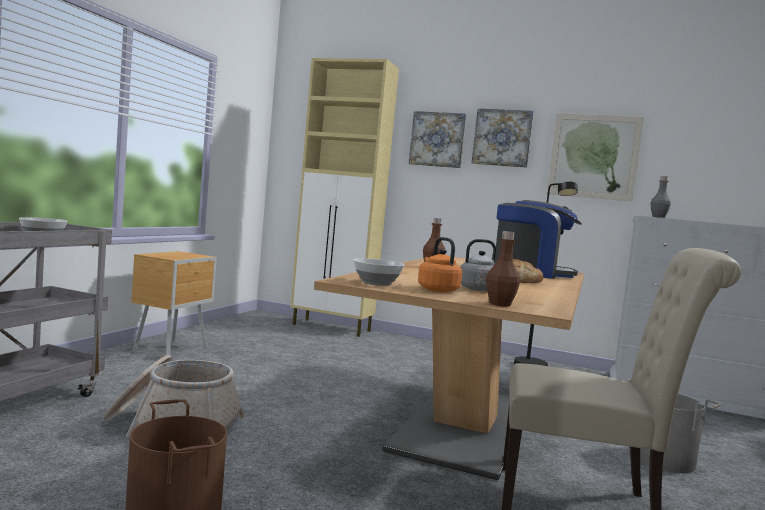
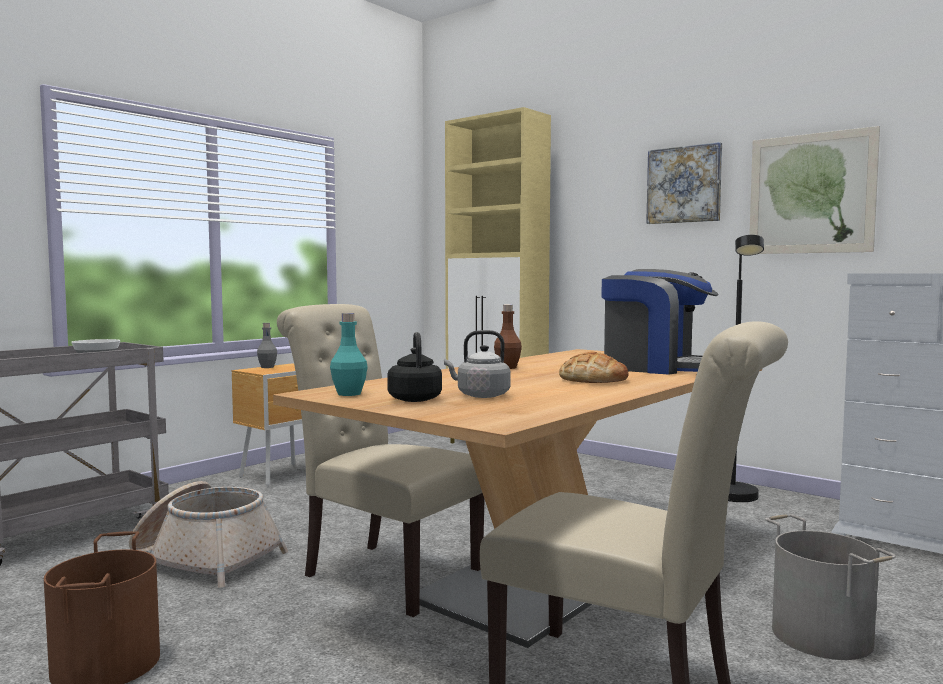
camera: 20 degrees right, 0 degrees up
bowl [353,258,405,286] -> turquoise bottle [330,313,367,396]
picture [409,111,467,168] -> none
orange kettle [418,237,462,292] -> black kettle [387,332,442,402]
brown bottle [486,231,520,307] -> none
grey bottle [651,176,671,218] -> grey bottle moved to [257,323,277,368]
none -> beige chair [277,304,484,617]

